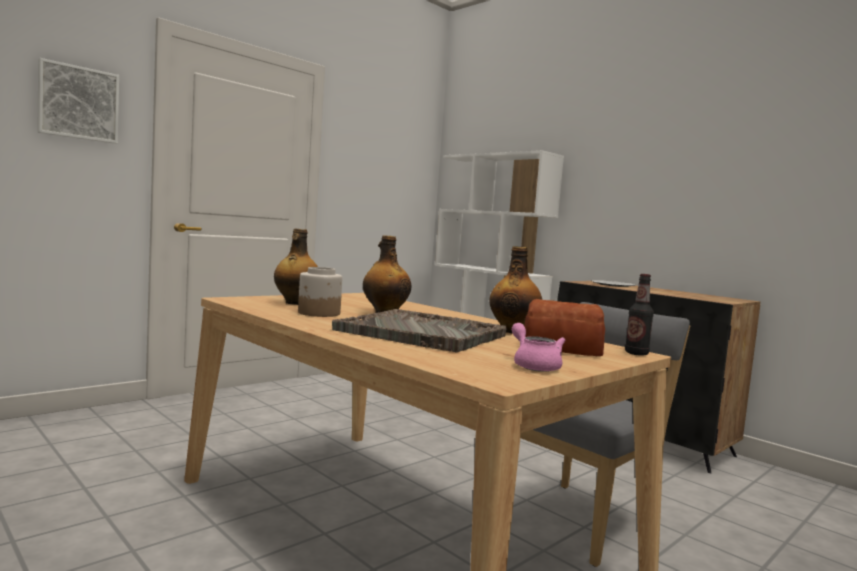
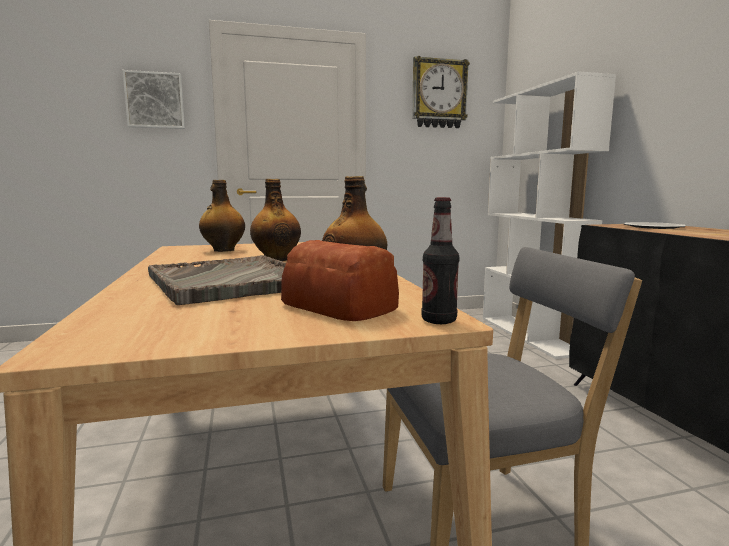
camera: 30 degrees right, 5 degrees up
jar [298,267,342,317] -> none
pink teapot [512,323,565,372] -> none
none -> wall clock [412,56,470,128]

